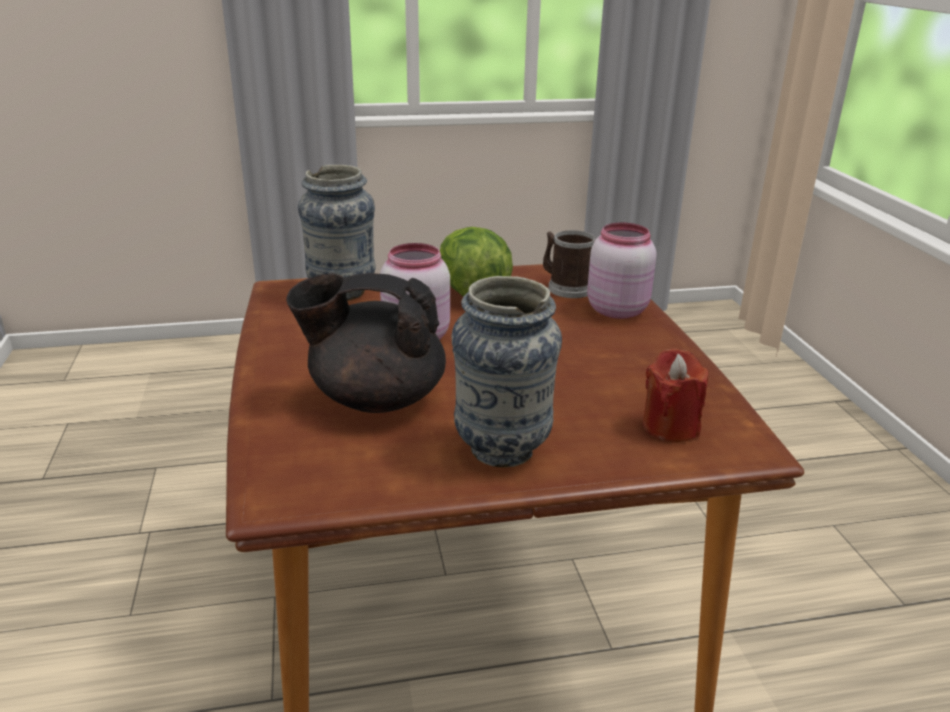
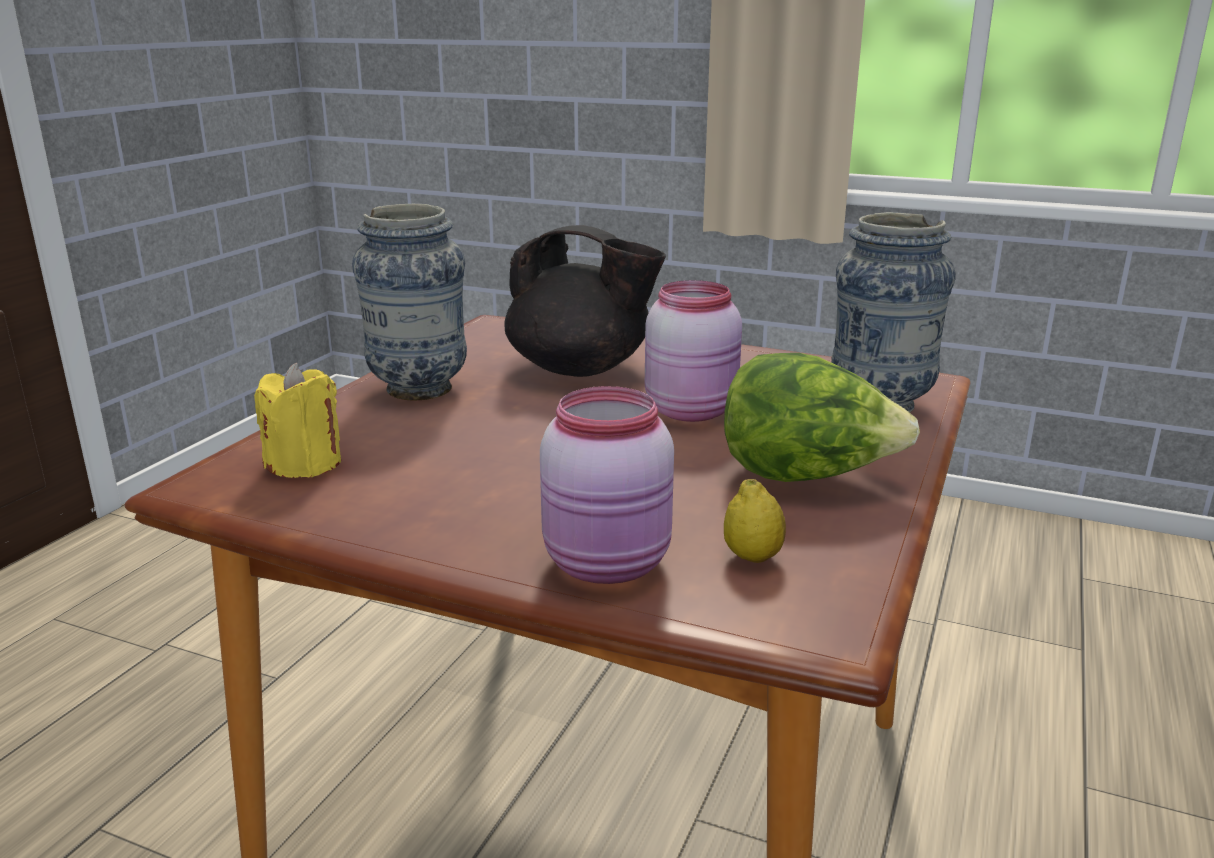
camera: 125 degrees right, 5 degrees down
black teapot [286,273,446,413] -> black teapot turned 75 degrees clockwise [504,225,666,377]
mug [543,230,596,298] -> lemon [724,479,786,563]
red candle [643,348,708,442] -> yellow candle [254,363,341,478]

